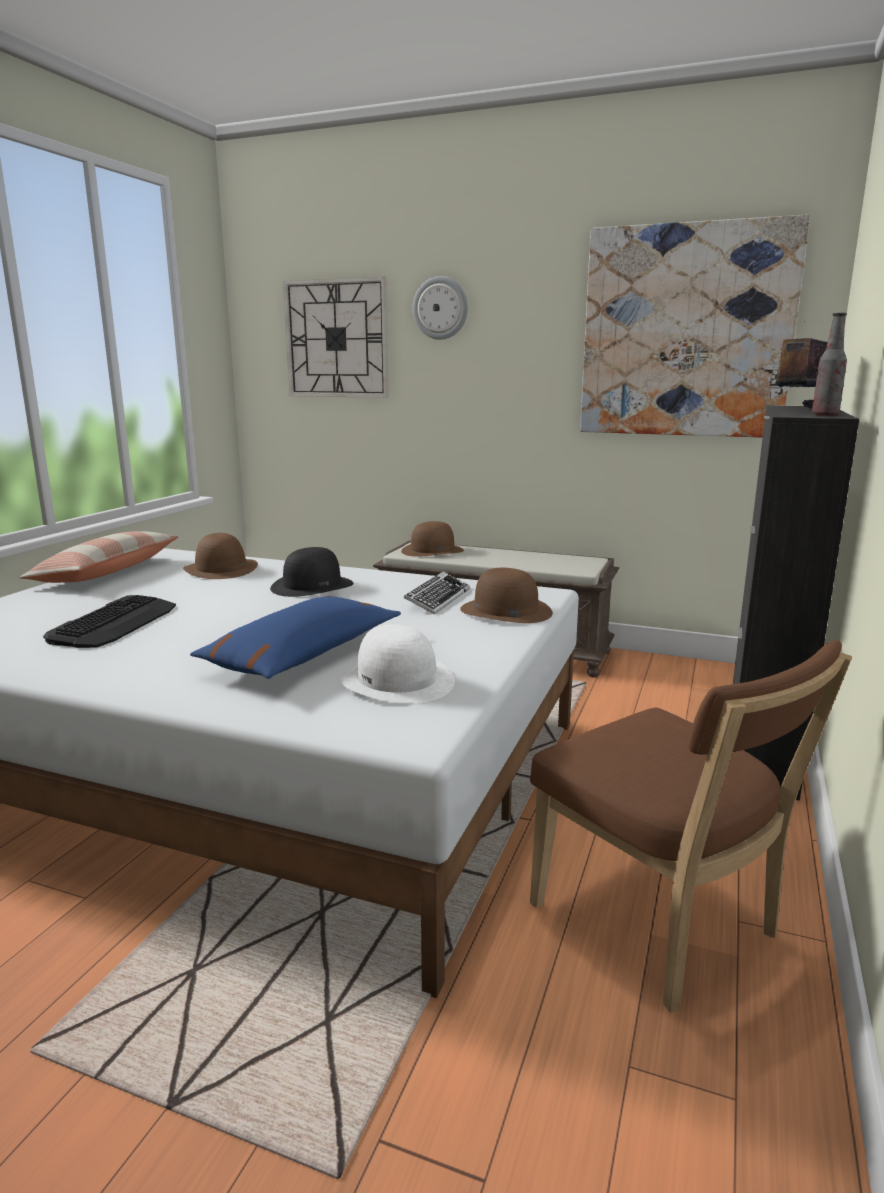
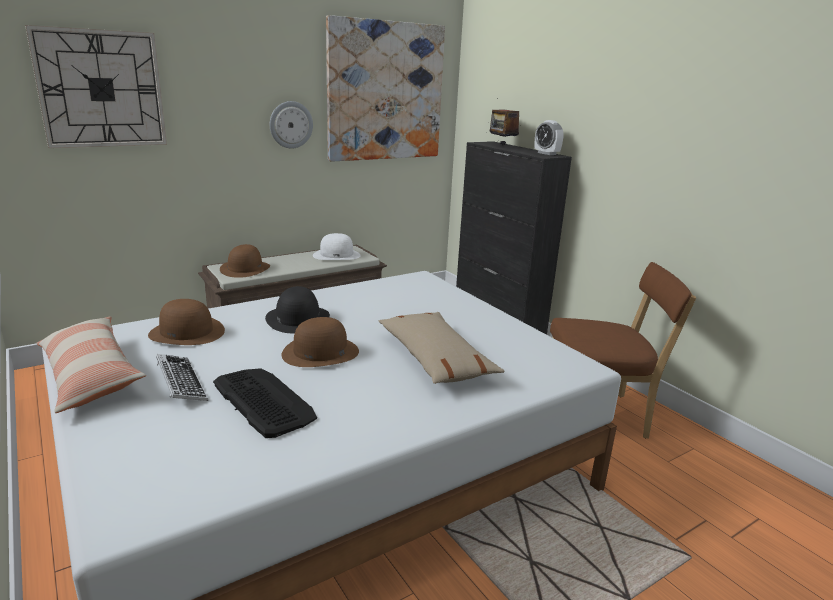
camera: 55 degrees left, 5 degrees up
blue pillow [190,596,401,679] -> beige pillow [379,312,505,384]
white hat [339,624,455,704] -> white hat moved to [313,233,361,260]
keyboard [404,572,470,614] -> keyboard moved to [156,354,208,401]
wall clock [413,276,468,340] -> wall clock moved to [270,101,313,149]
brown hat [460,568,553,623] -> brown hat moved to [282,317,359,367]
bottle [812,313,847,415] -> alarm clock [535,120,564,155]

